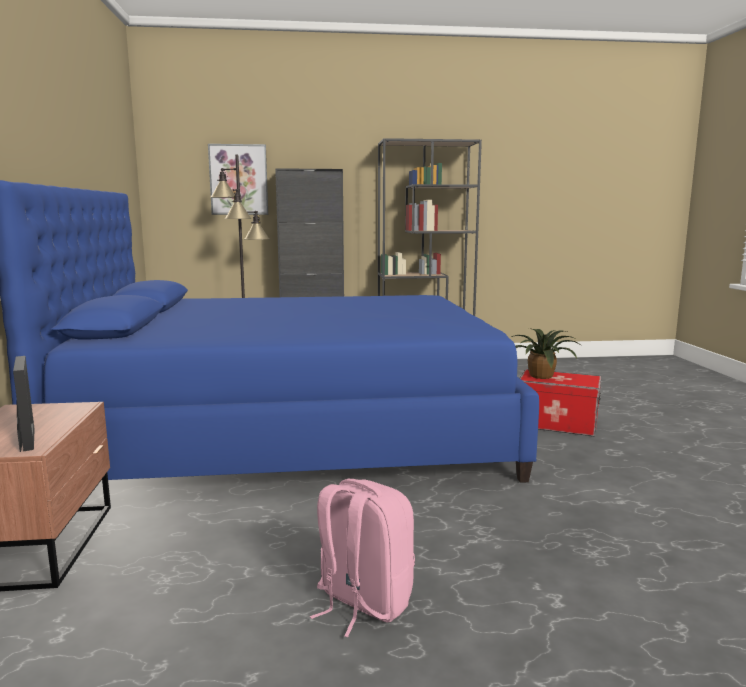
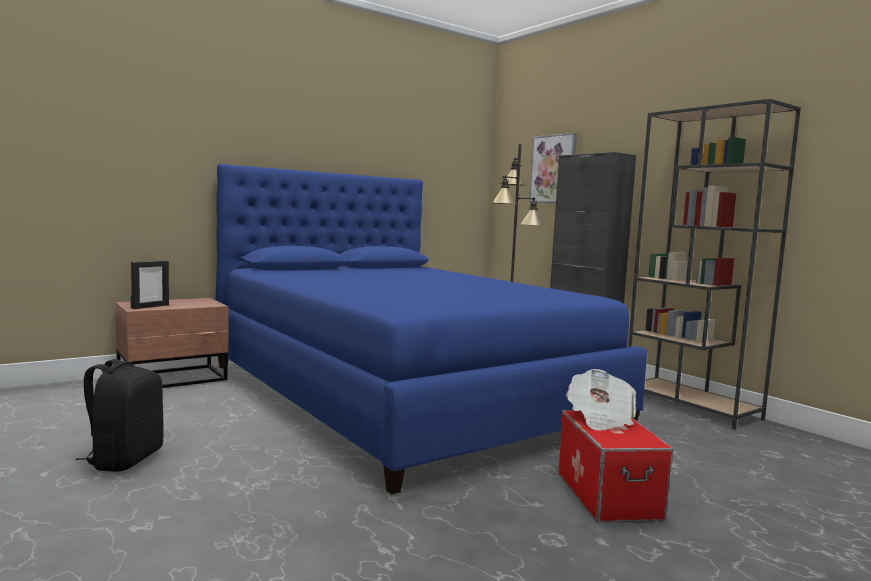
camera: 60 degrees right, 5 degrees down
pink backpack [310,479,415,637] -> black backpack [76,359,163,472]
potted plant [515,328,579,379] -> newspaper [566,369,636,430]

